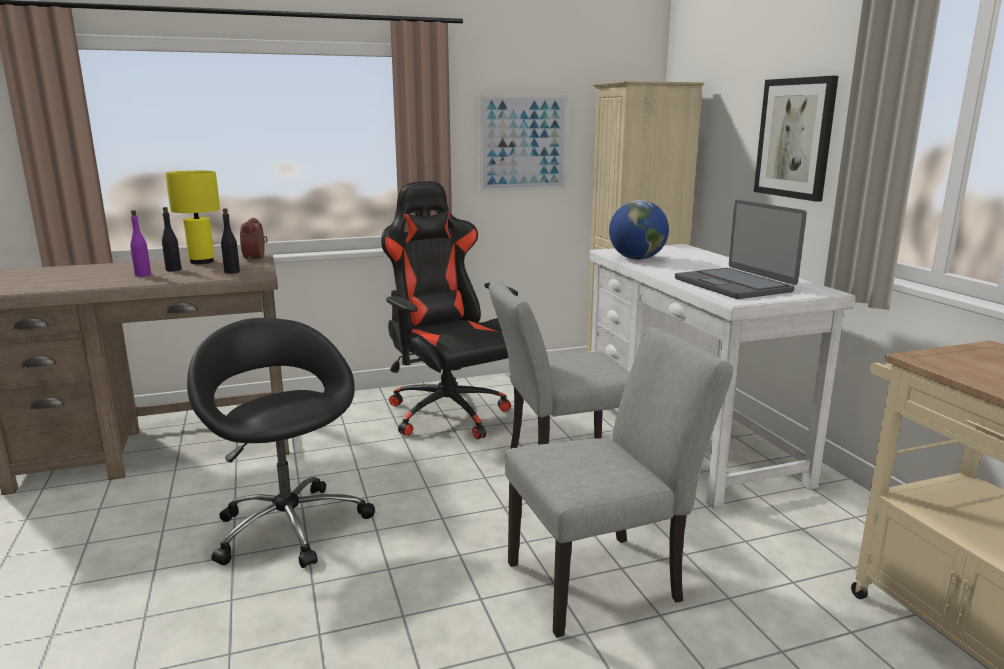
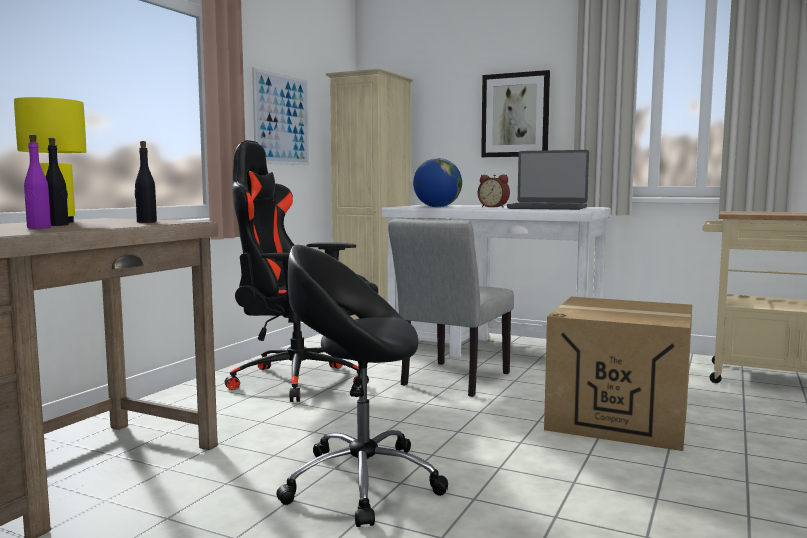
camera: 45 degrees left, 10 degrees down
alarm clock [240,218,268,261] -> alarm clock moved to [478,174,510,207]
grey chair [505,327,733,638] -> cardboard box [544,297,692,451]

